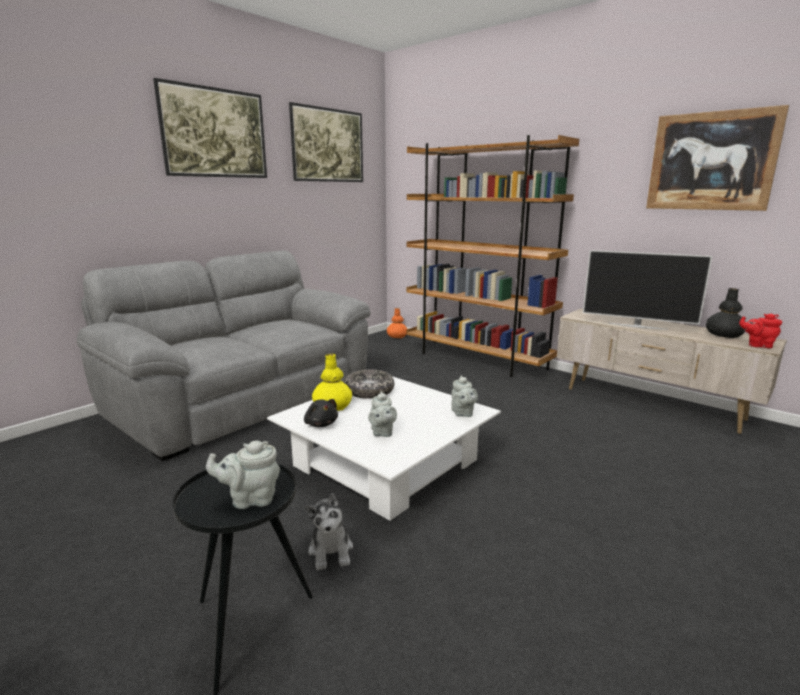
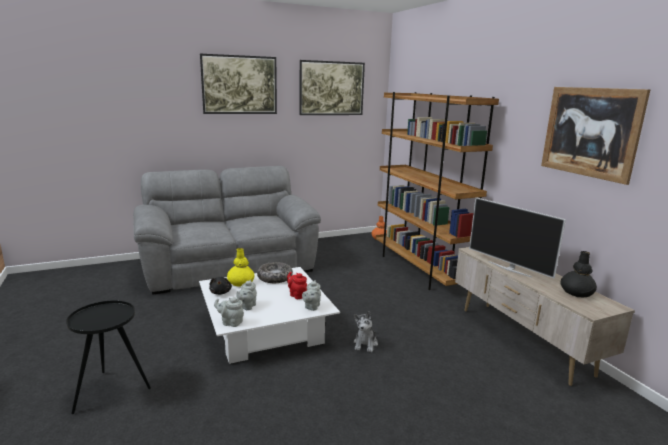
camera: 25 degrees right, 0 degrees up
grey teapot [206,441,280,509] -> grey teapot moved to [214,297,244,327]
plush toy [305,493,353,570] -> plush toy moved to [354,311,378,352]
red teapot [739,314,782,348] -> red teapot moved to [287,272,307,299]

